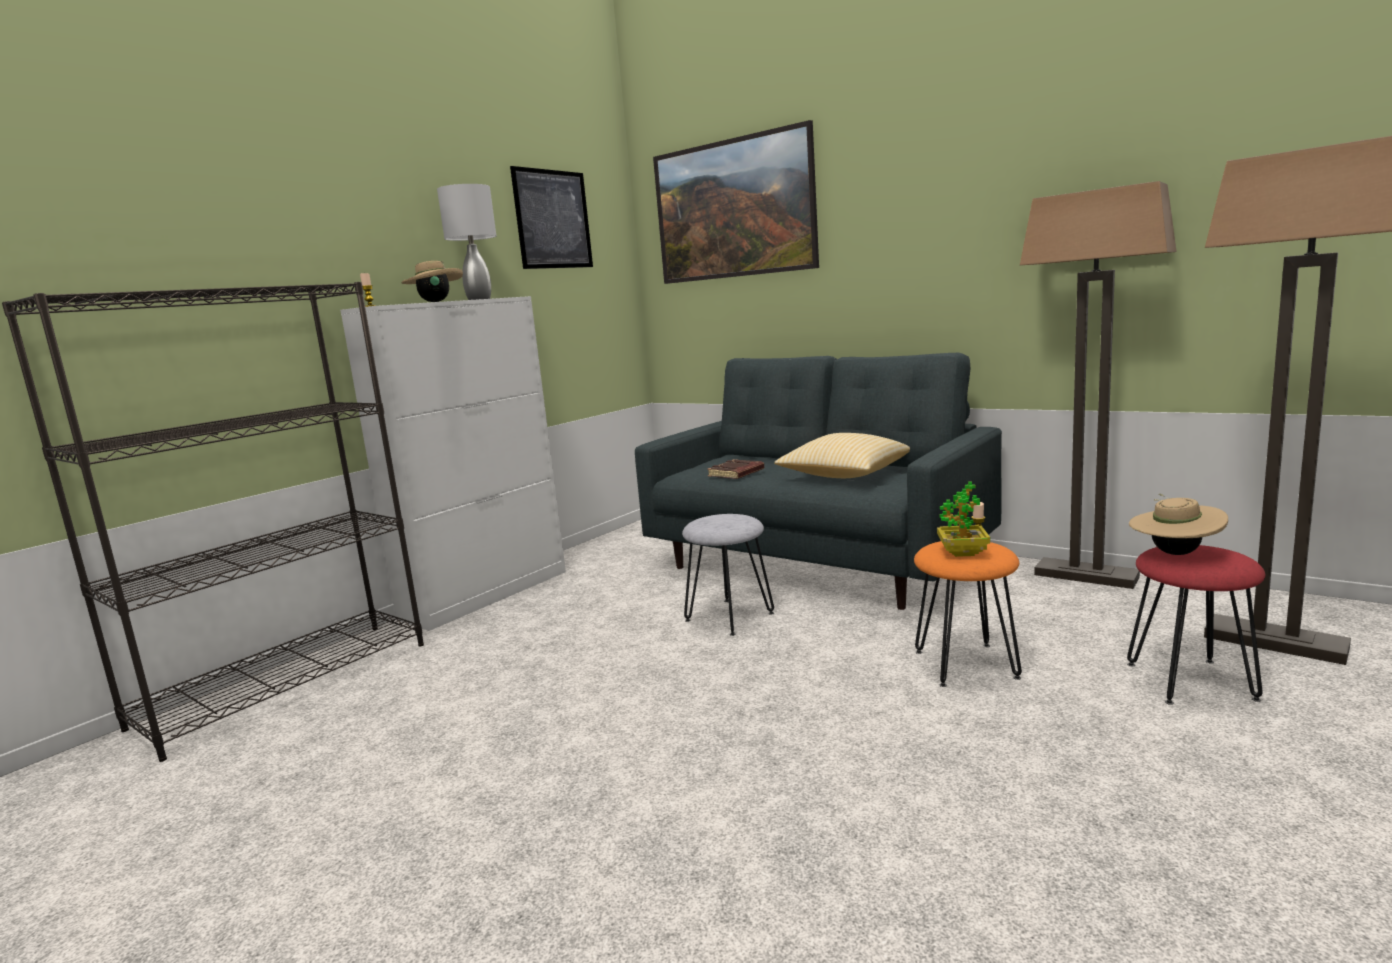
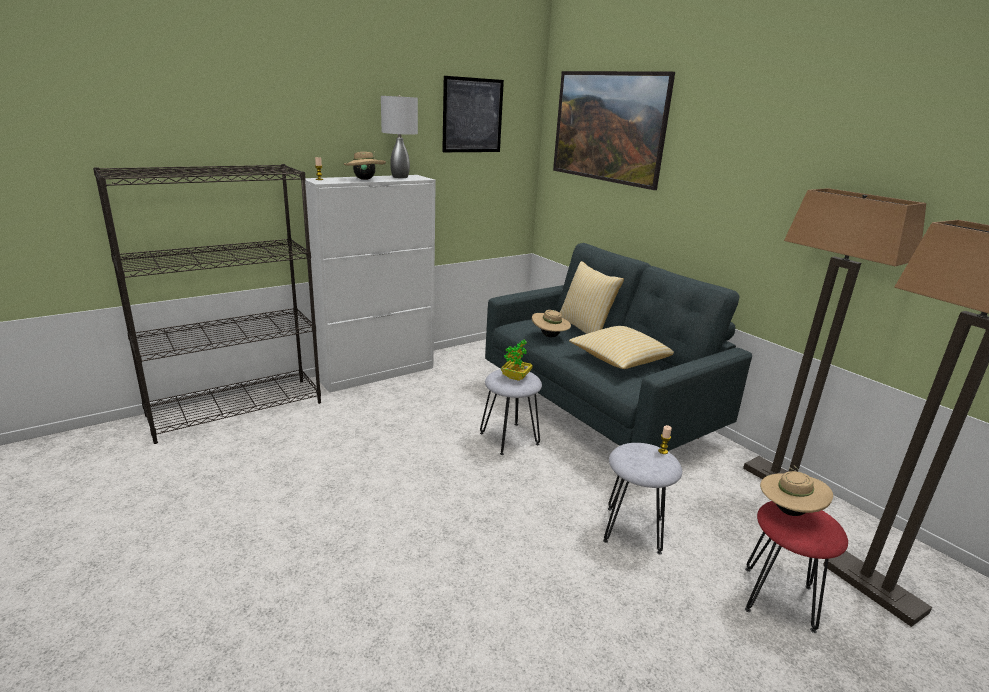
camera: 15 degrees right, 10 degrees up
brown book [707,459,764,479] -> beige hat [532,310,571,337]
orange stool [914,541,1022,687] -> grey stool [603,443,682,554]
potted plant [937,481,990,557] -> potted plant moved to [501,339,533,381]
none -> pillow [560,261,624,334]

